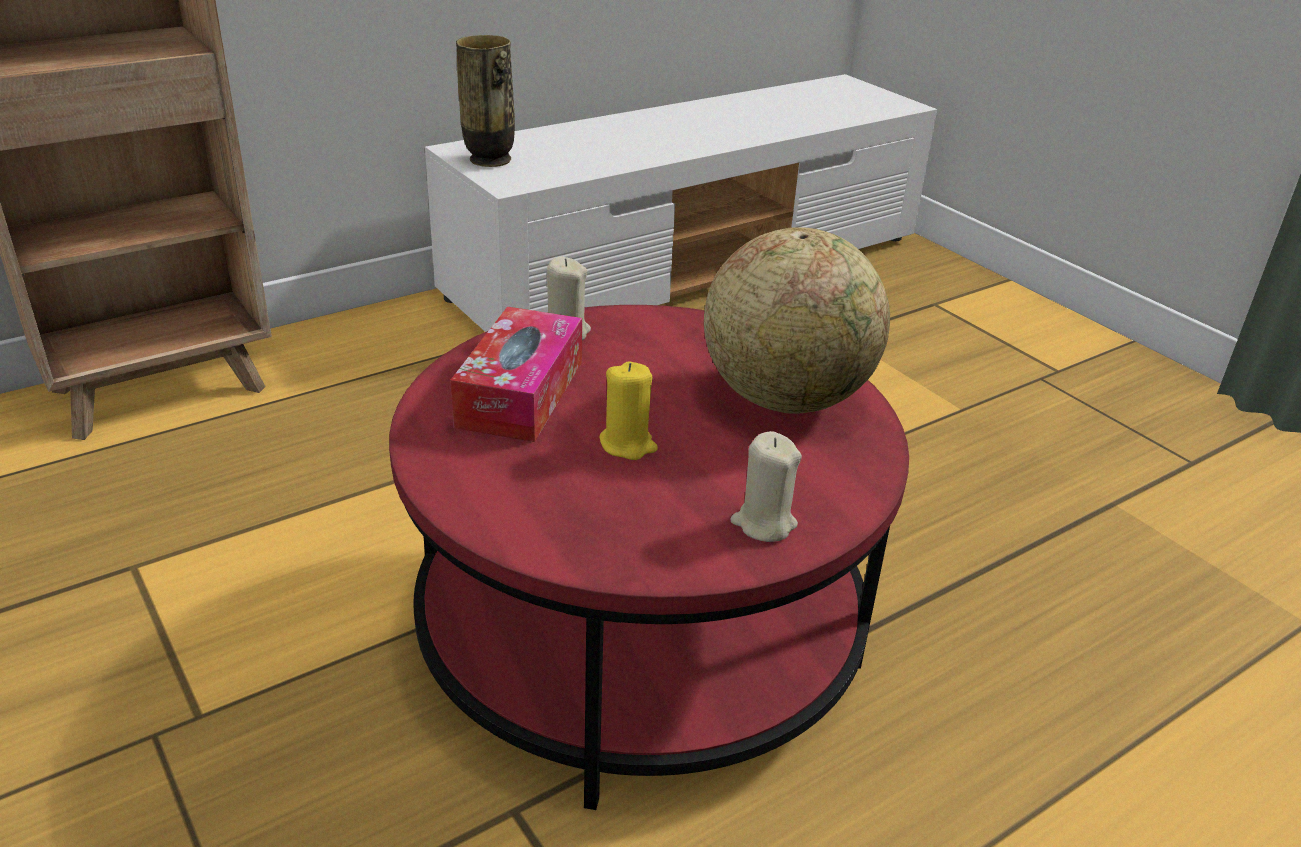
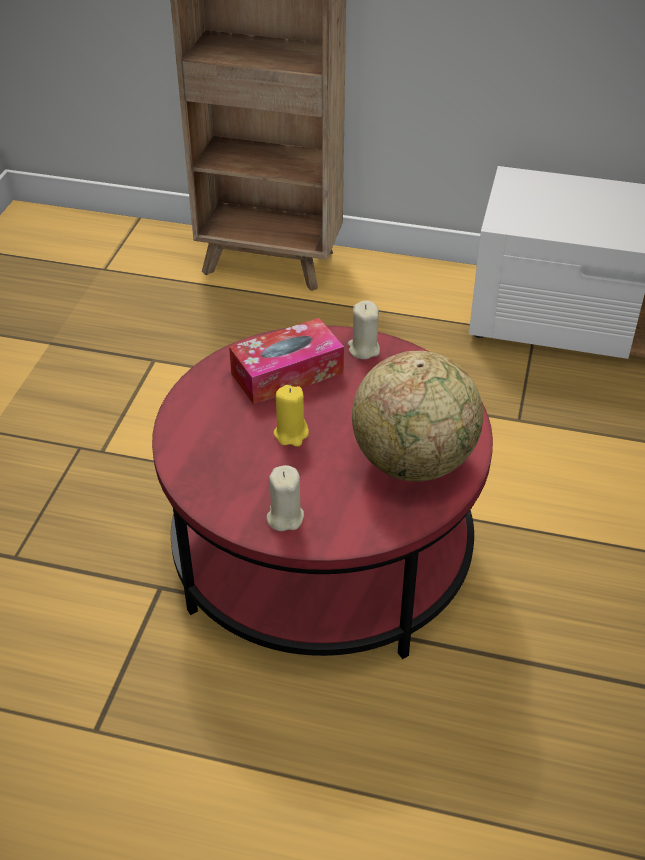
camera: 50 degrees right, 10 degrees up
vase [456,35,515,167] -> none

